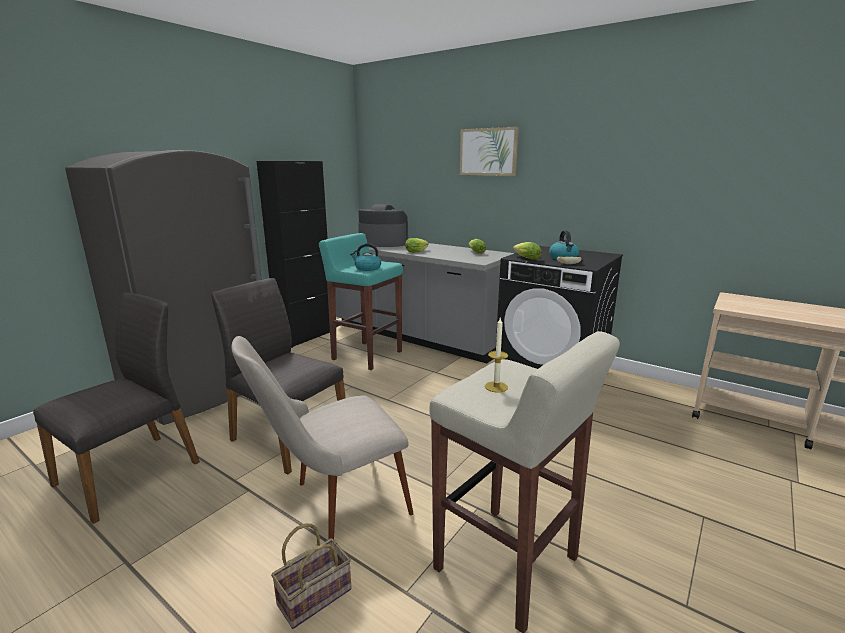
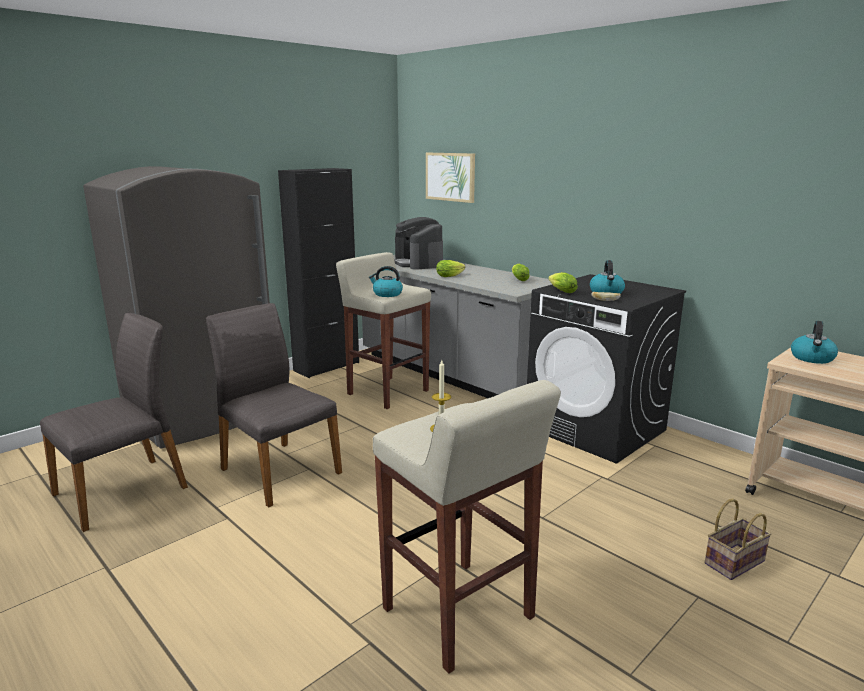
camera: 10 degrees right, 0 degrees up
beige chair [232,336,414,540] -> none
basket [271,523,351,629] -> basket moved to [704,498,771,580]
turquoise stool [319,233,403,370] -> beige stool [336,252,431,409]
coffee machine [358,204,408,247] -> coffee machine turned 135 degrees counterclockwise [394,217,443,270]
picture [460,127,519,176] -> picture moved to [426,153,475,203]
none -> kettle [791,321,838,364]

